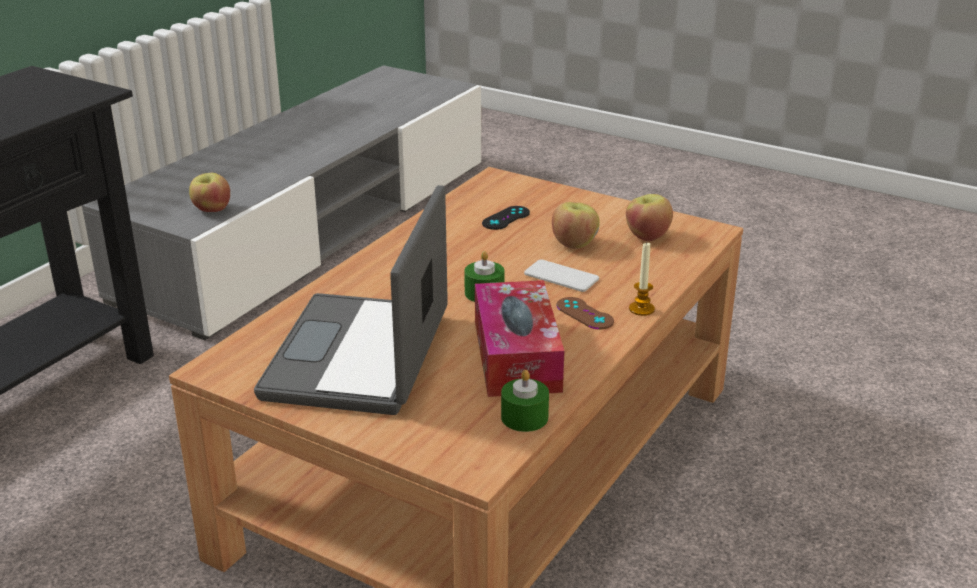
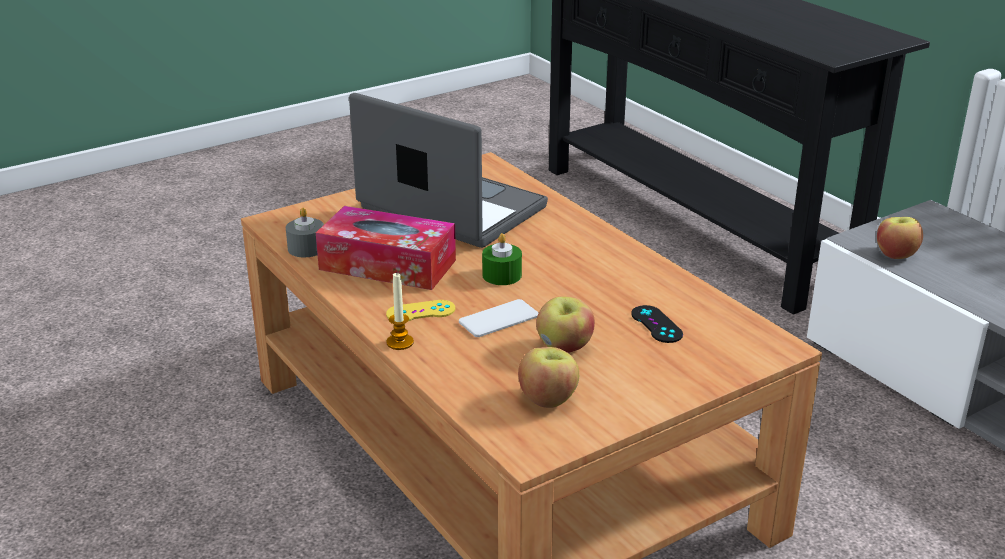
camera: 115 degrees right, 0 degrees up
green candle [501,370,549,432] -> grey candle [286,208,324,257]
brown game controller [557,297,614,329] -> yellow game controller [386,300,455,321]

